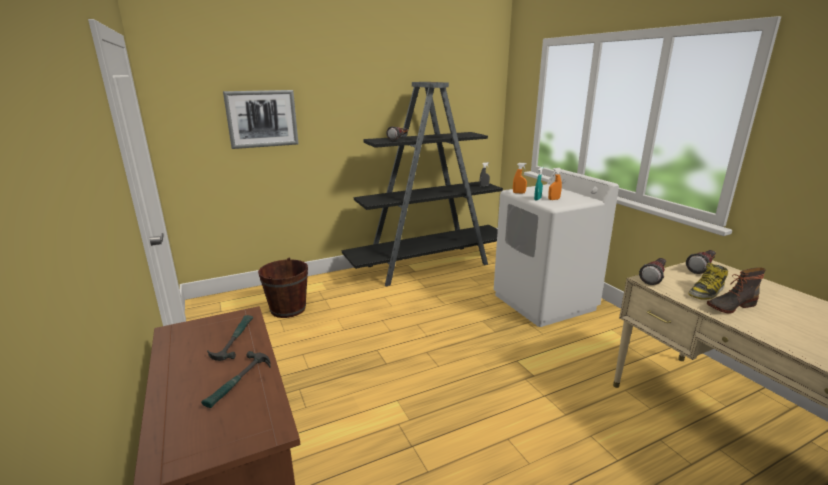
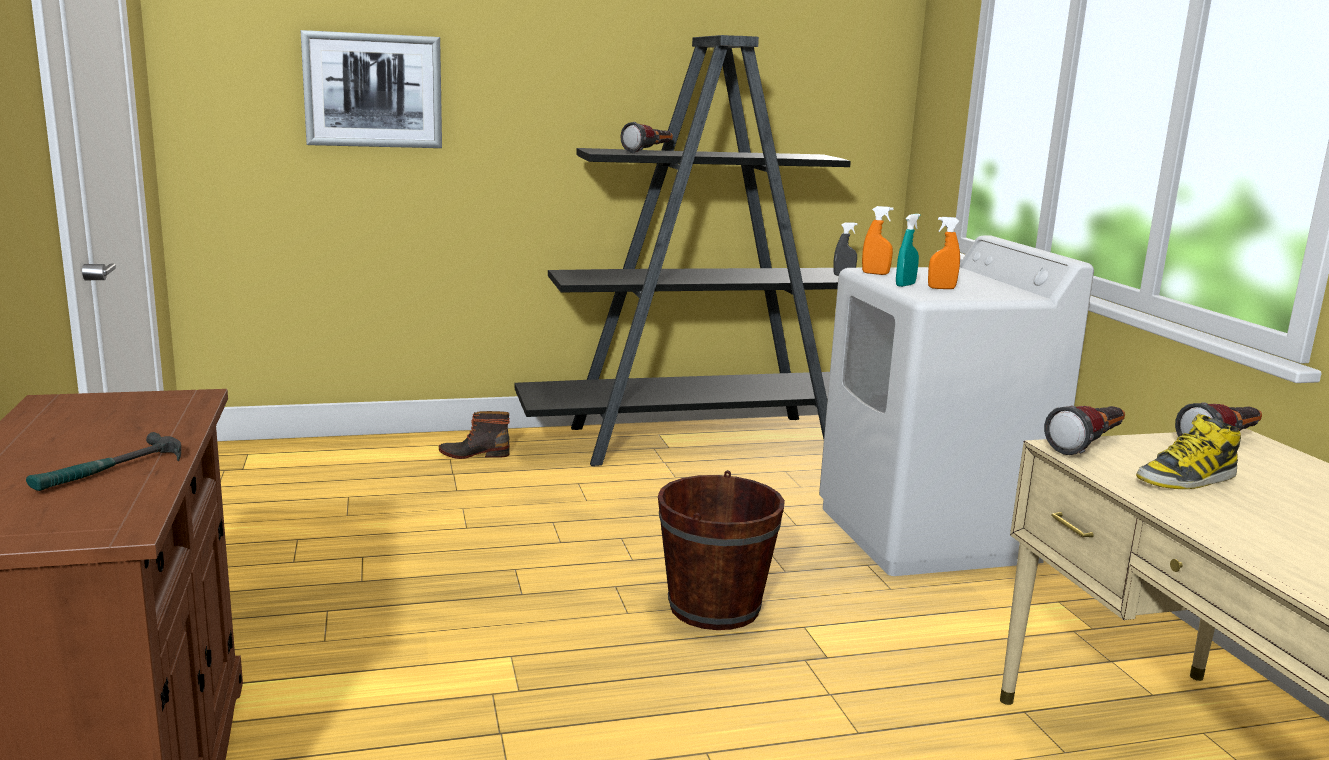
camera: 10 degrees right, 5 degrees down
hammer [207,315,253,361] -> none
brown bucket [258,258,308,318] -> brown bucket moved to [658,470,785,630]
boot [707,268,766,313] -> boot moved to [439,411,510,459]

